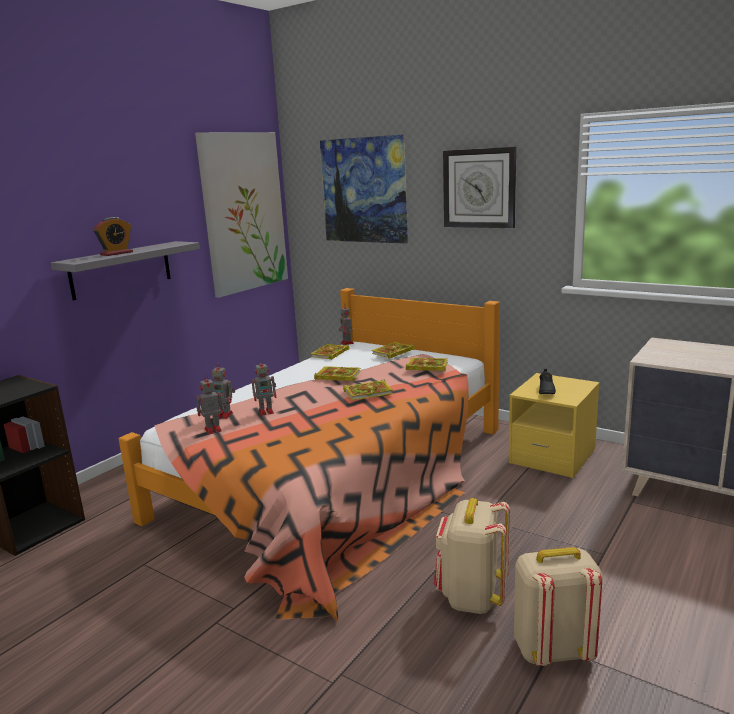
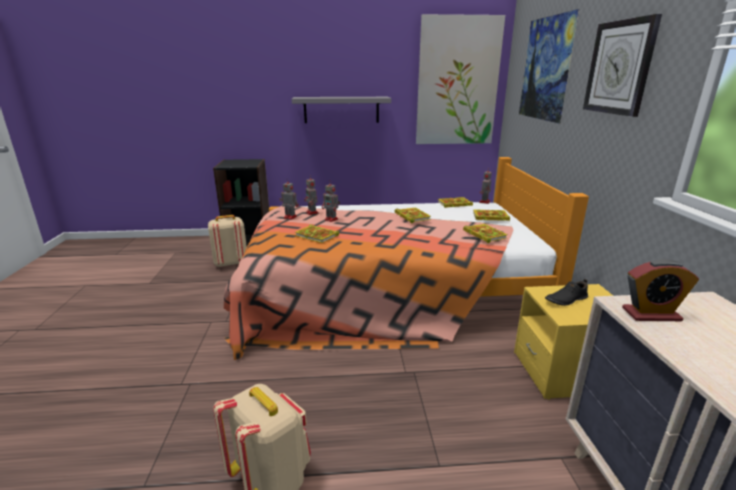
camera: 50 degrees right, 5 degrees up
alarm clock [93,217,133,256] -> alarm clock moved to [622,259,699,321]
book [343,379,393,400] -> book moved to [295,224,339,243]
beige backpack [434,498,510,614] -> beige backpack moved to [208,215,247,267]

